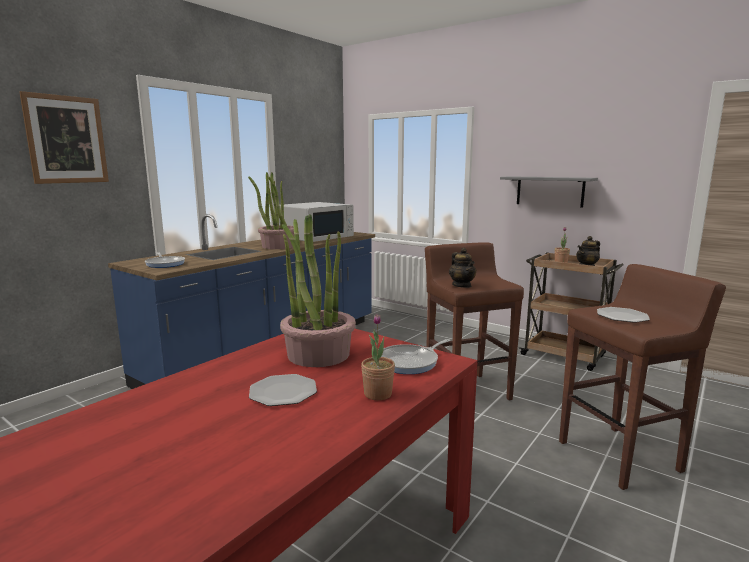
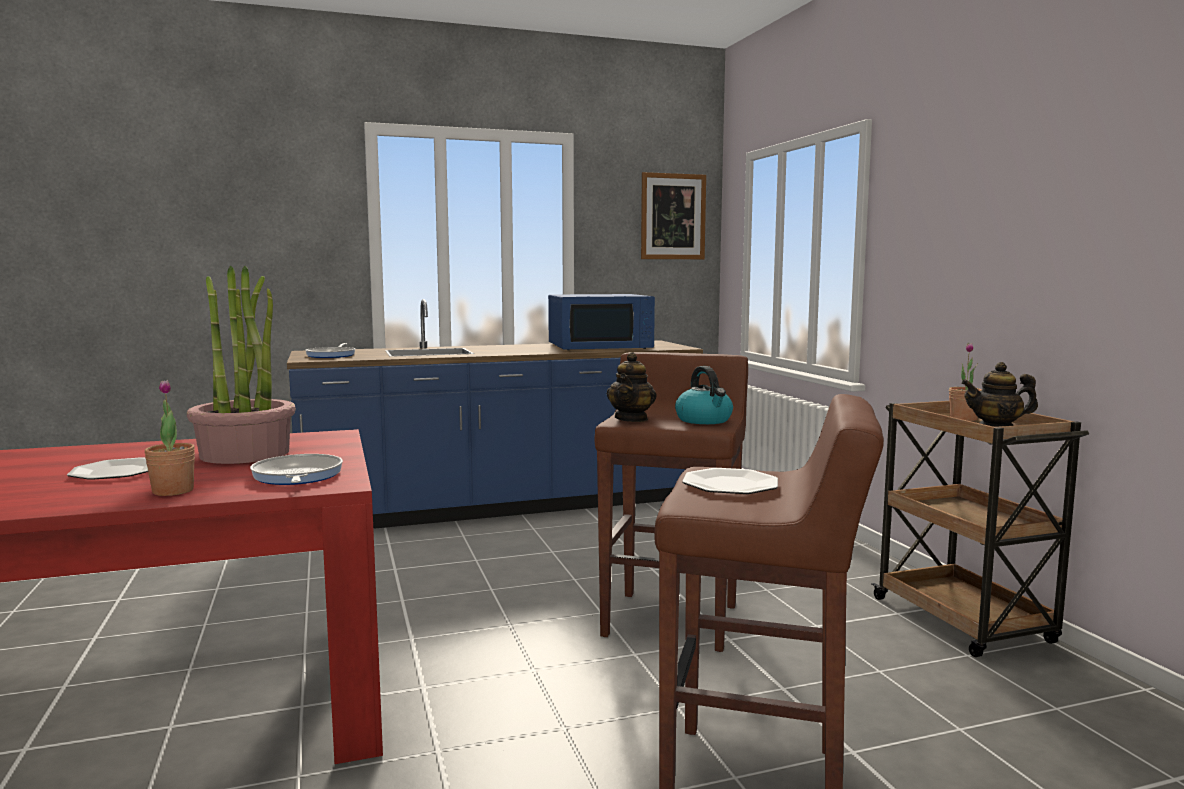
camera: 35 degrees right, 5 degrees down
picture [19,91,109,184] -> picture moved to [641,172,706,259]
potted plant [248,172,294,249] -> none
white microwave [279,202,354,242] -> blue microwave [548,294,655,351]
frying pan [381,339,450,374] -> frying pan turned 75 degrees clockwise [250,454,343,485]
grey shelf [500,176,598,207] -> none
none -> kettle [675,366,733,424]

